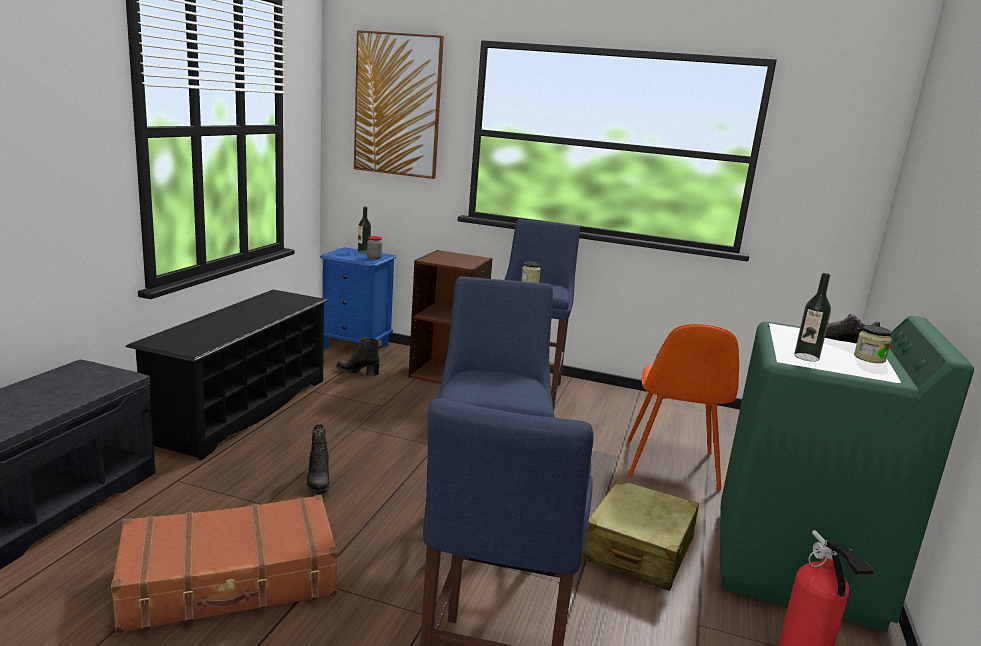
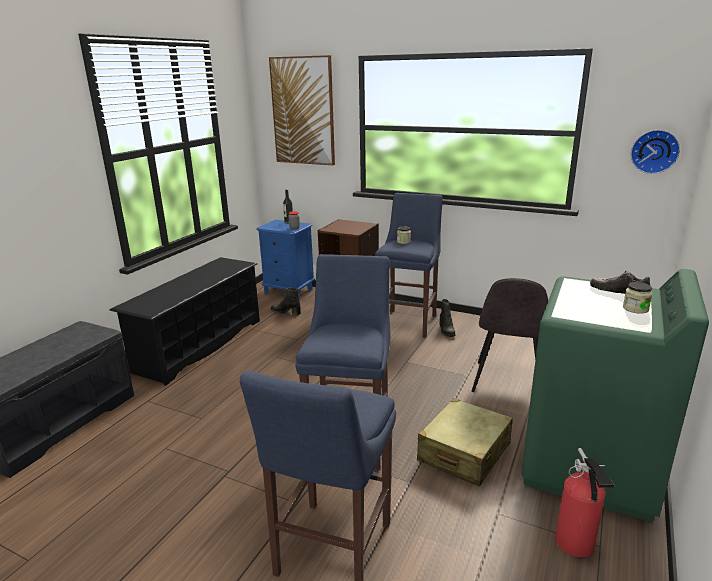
camera: 10 degrees right, 5 degrees up
brown suitcase [111,495,338,633] -> none
black boot [307,424,330,494] -> black boot moved to [440,299,455,337]
orange chair [627,324,739,491] -> grey chair [472,278,548,392]
bottle [794,273,831,362] -> none
none -> wall clock [631,130,680,174]

